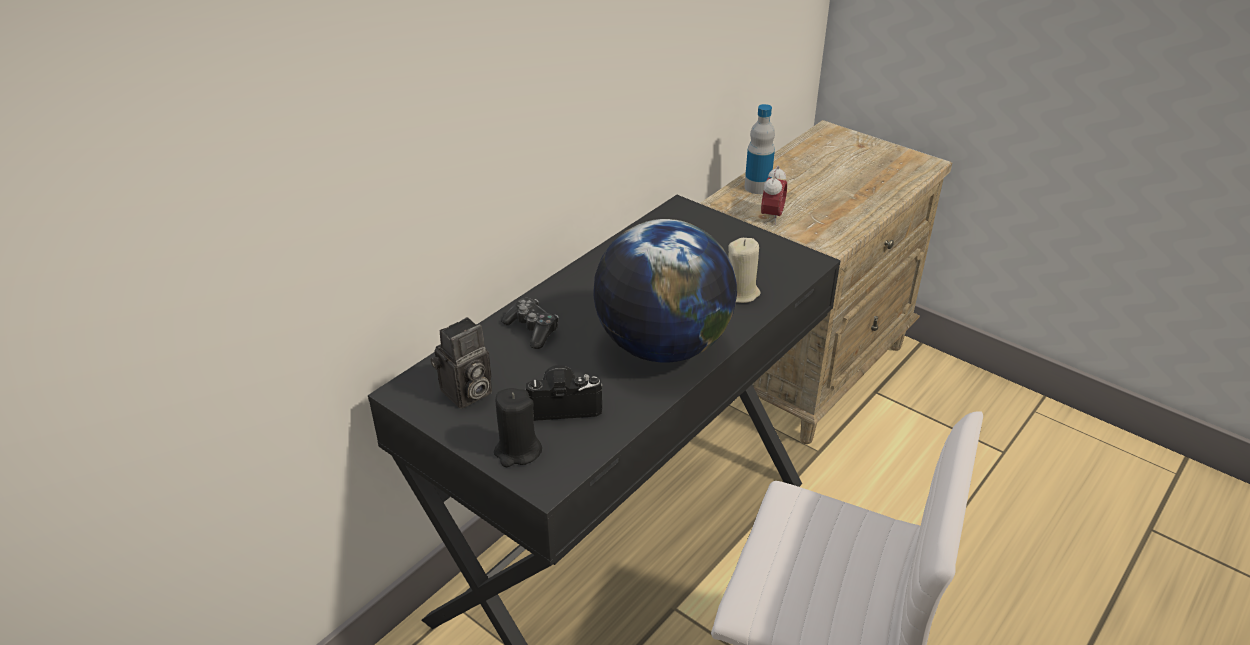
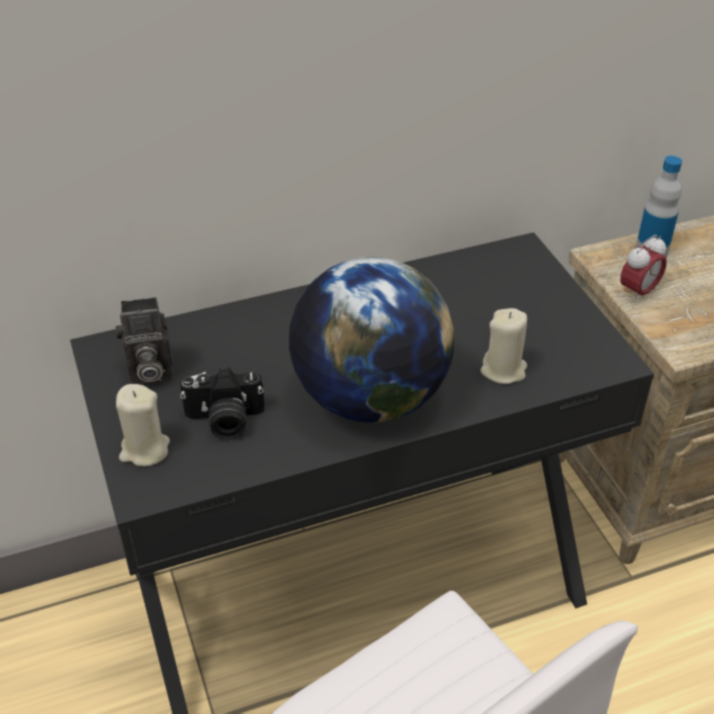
camera: 30 degrees right, 5 degrees up
black candle [494,388,542,467] -> beige candle [116,384,170,466]
game controller [501,298,559,349] -> none
camera [525,365,602,421] -> camera turned 150 degrees clockwise [180,367,265,439]

